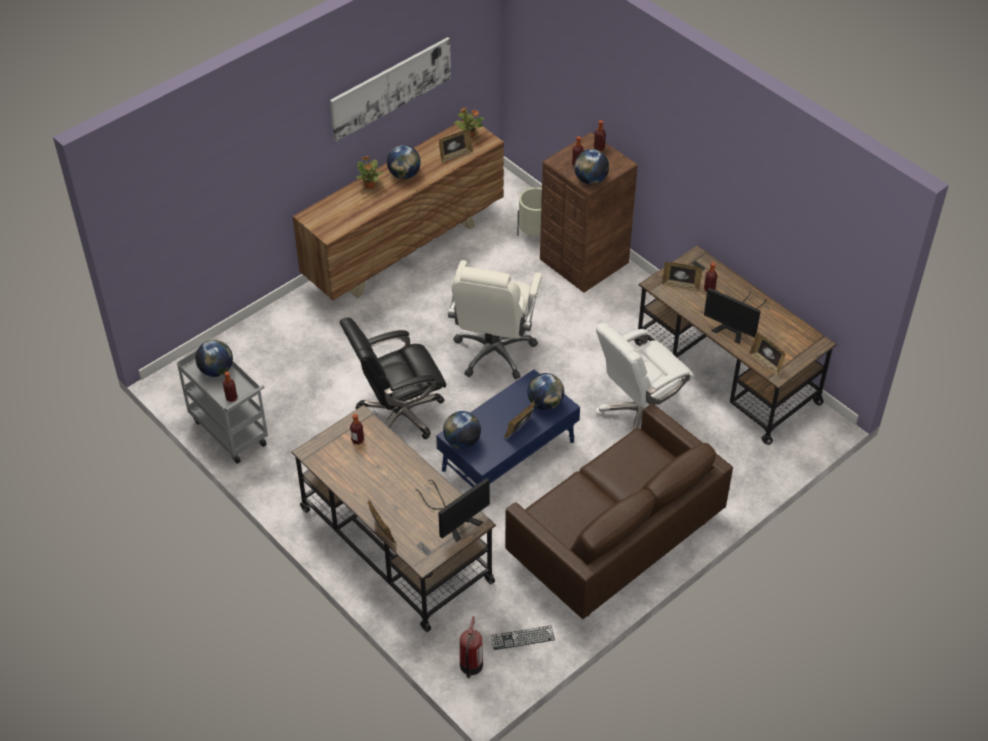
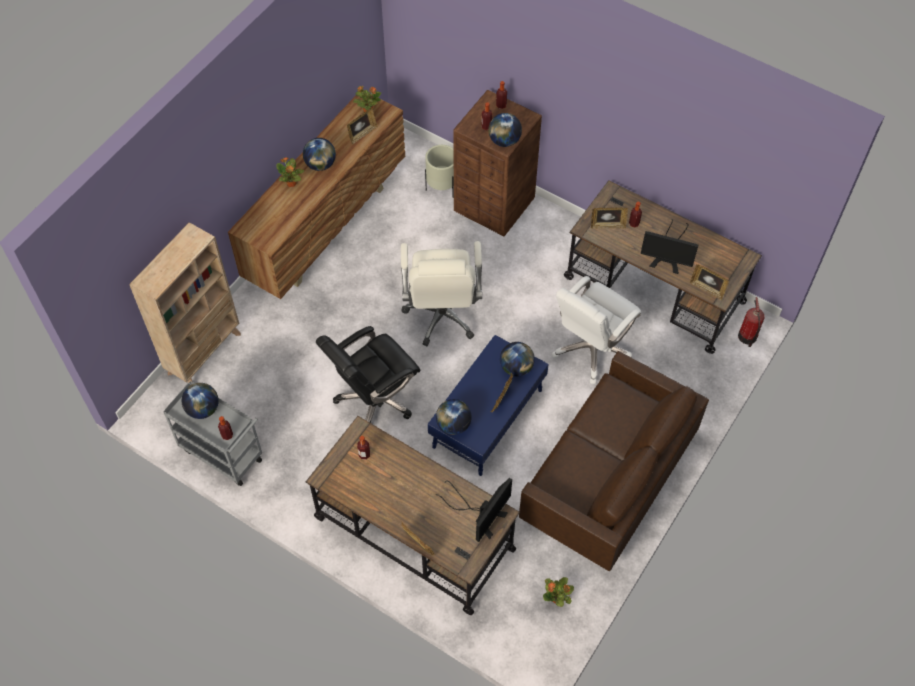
camera: 15 degrees left, 10 degrees up
picture [330,37,451,142] -> none
fire extinguisher [460,616,483,678] -> fire extinguisher moved to [738,297,765,347]
keyboard [490,626,555,650] -> potted plant [543,577,574,607]
none -> beige bookcase [129,222,241,383]

